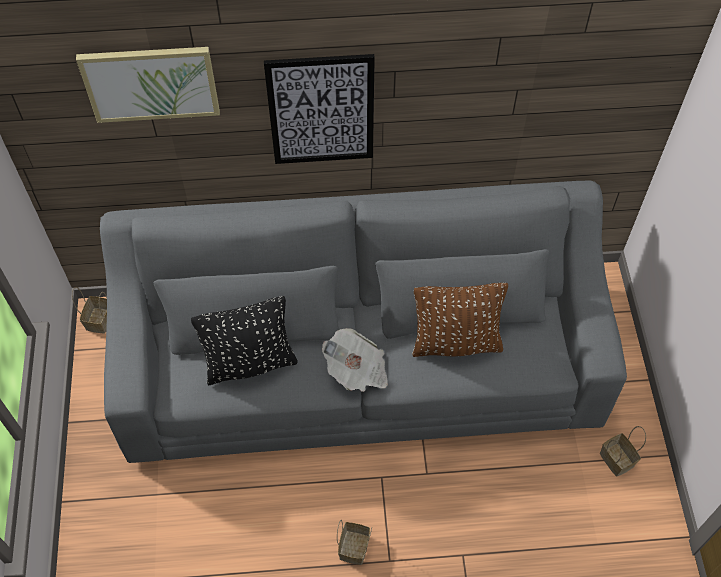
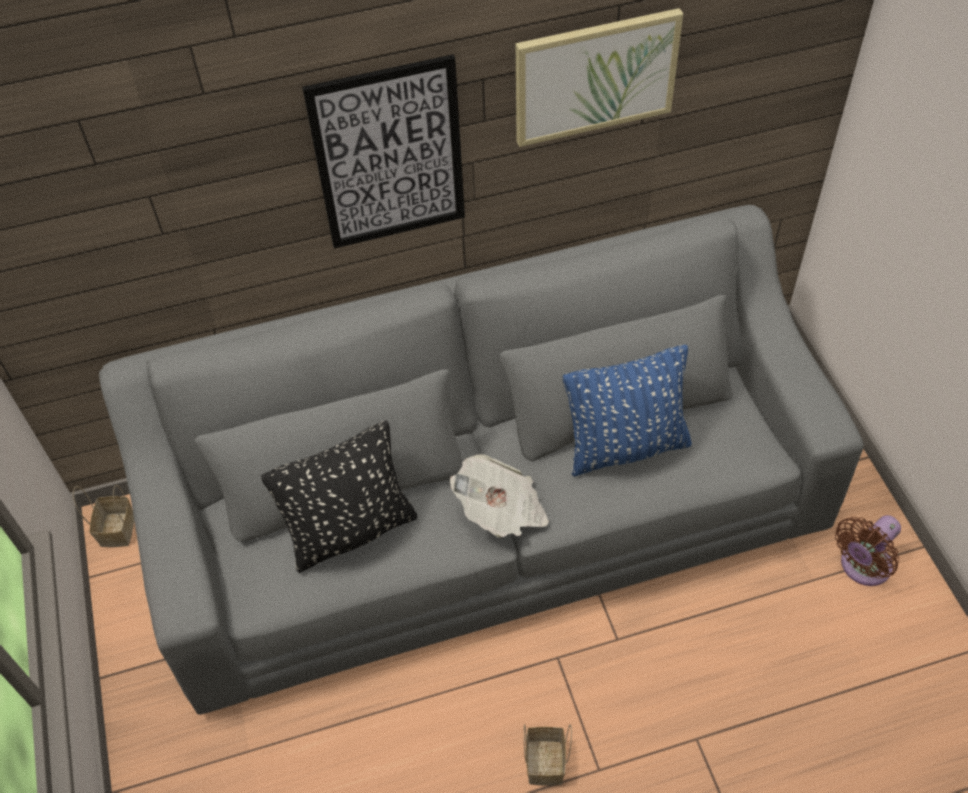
camera: 10 degrees left, 5 degrees down
picture [76,47,220,123] -> picture moved to [516,8,683,147]
brown pillow [412,283,508,357] -> blue pillow [563,344,692,477]
basket [600,426,646,476] -> brown fan [835,515,901,586]

